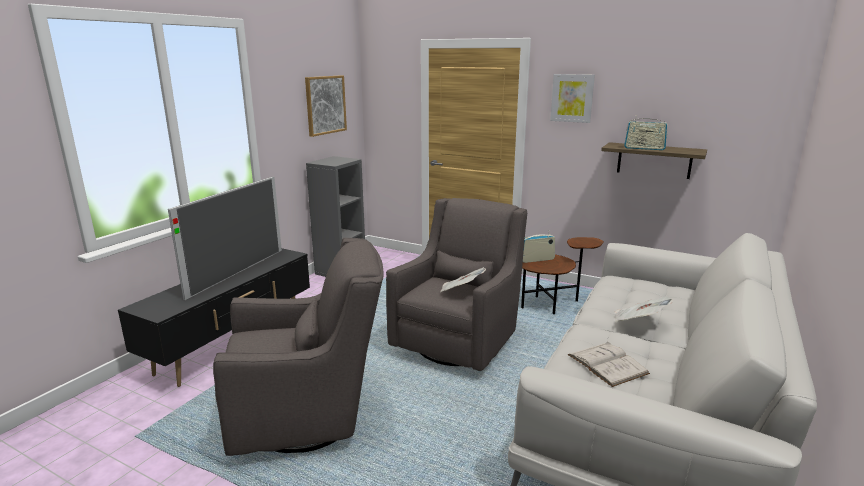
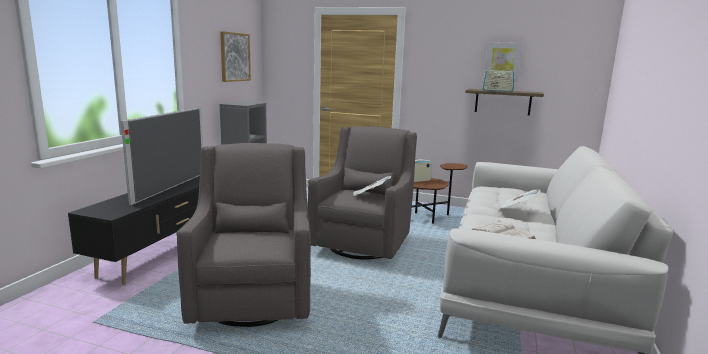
camera: 10 degrees left, 5 degrees down
grey armchair [213,238,383,456] -> grey armchair turned 75 degrees counterclockwise [176,143,311,327]
picture [550,74,595,123] -> picture moved to [484,42,522,82]

